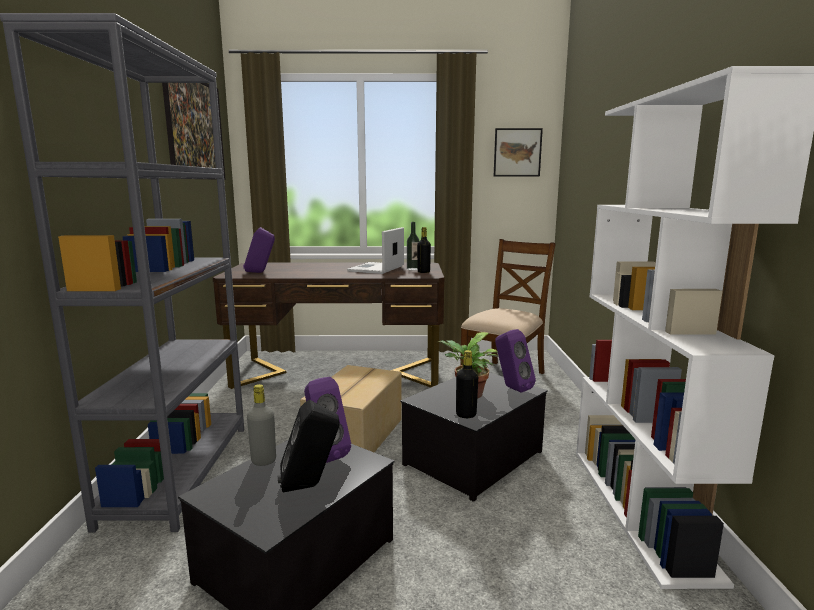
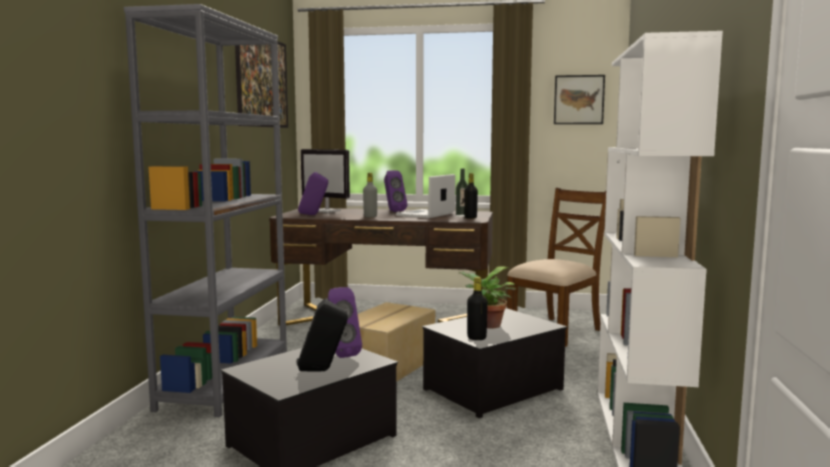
camera: 10 degrees right, 5 degrees down
grey bottle [247,384,276,466] -> grey bottle moved to [363,173,377,218]
purple speaker [495,329,536,393] -> purple speaker moved to [384,170,407,212]
none -> monitor [301,149,350,213]

